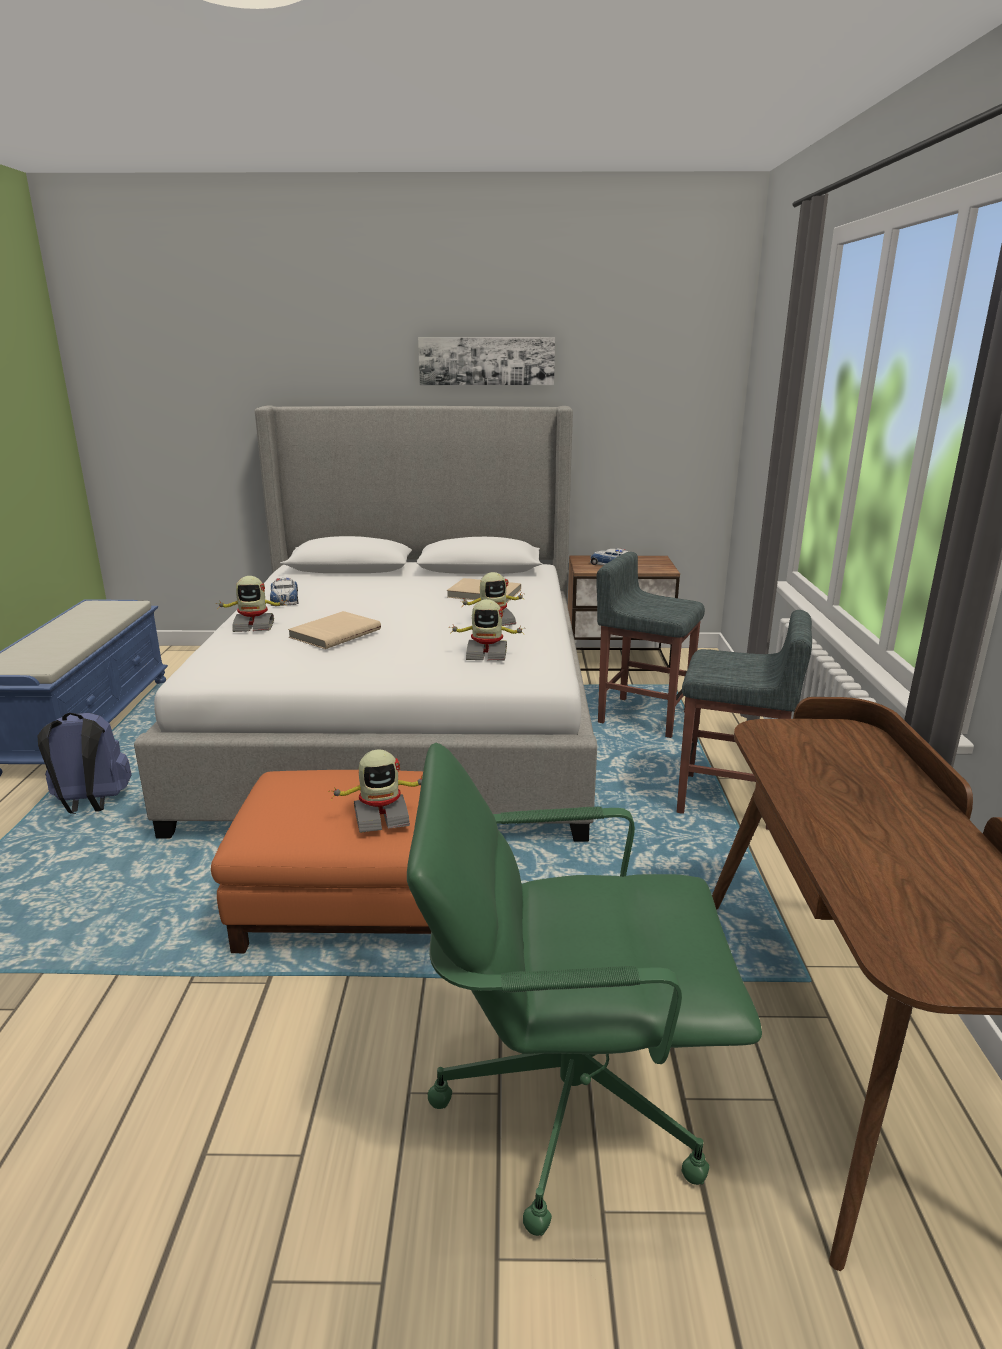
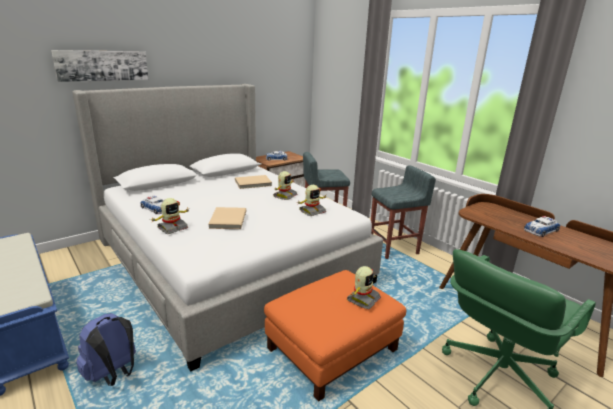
camera: 40 degrees left, 0 degrees up
picture [418,337,555,385] -> picture moved to [51,50,148,82]
none -> toy car [524,216,560,237]

